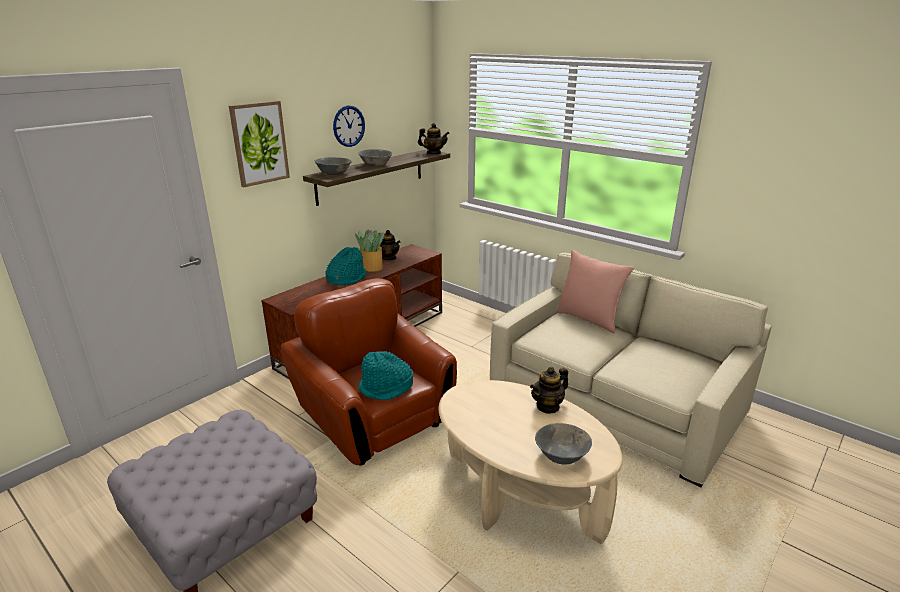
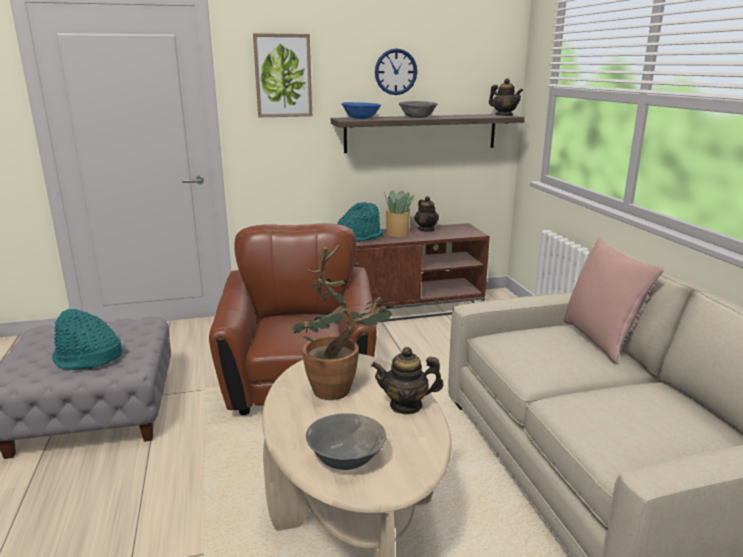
camera: 35 degrees right, 5 degrees down
grey bowl [314,157,352,175] -> blue bowl [341,102,381,119]
turquoise hat [359,351,413,400] -> turquoise hat moved to [52,309,122,370]
none -> potted plant [290,245,397,400]

